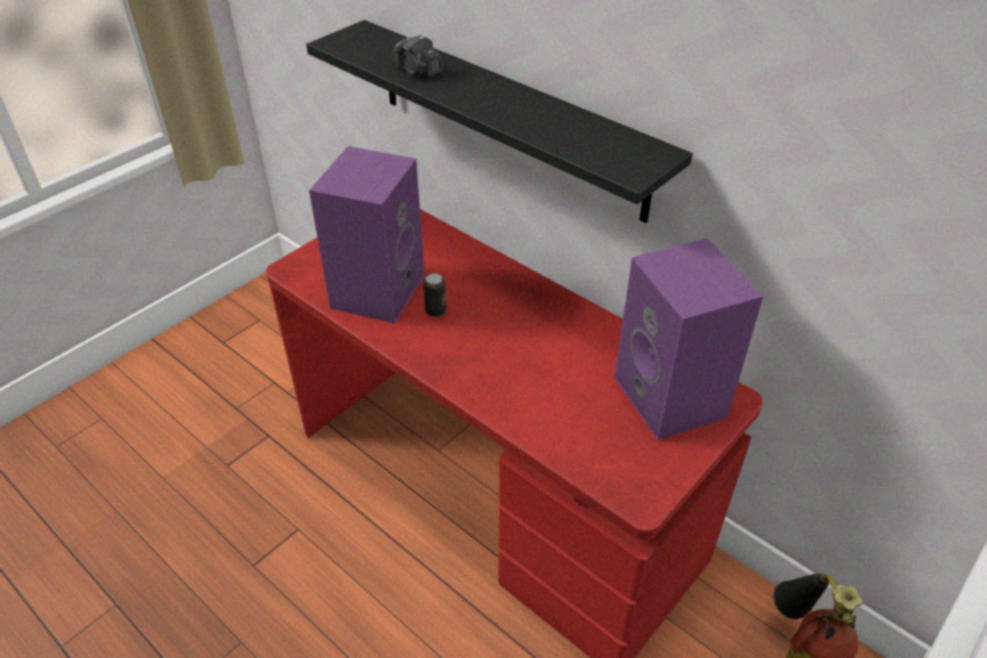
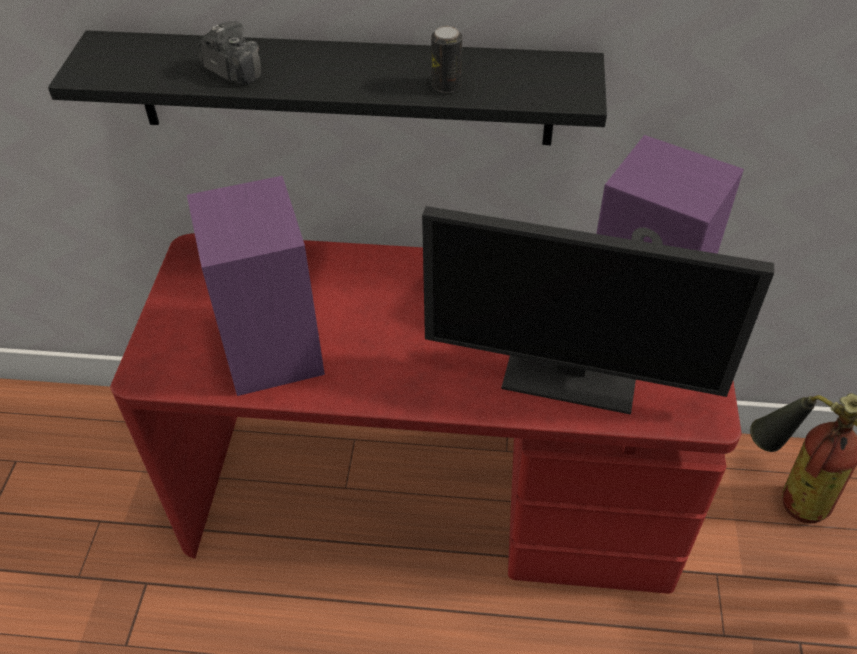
camera: 35 degrees left, 5 degrees up
camera [394,34,442,78] -> camera turned 150 degrees counterclockwise [198,21,261,85]
can [423,273,447,317] -> can moved to [431,26,462,93]
none -> monitor [422,206,774,415]

